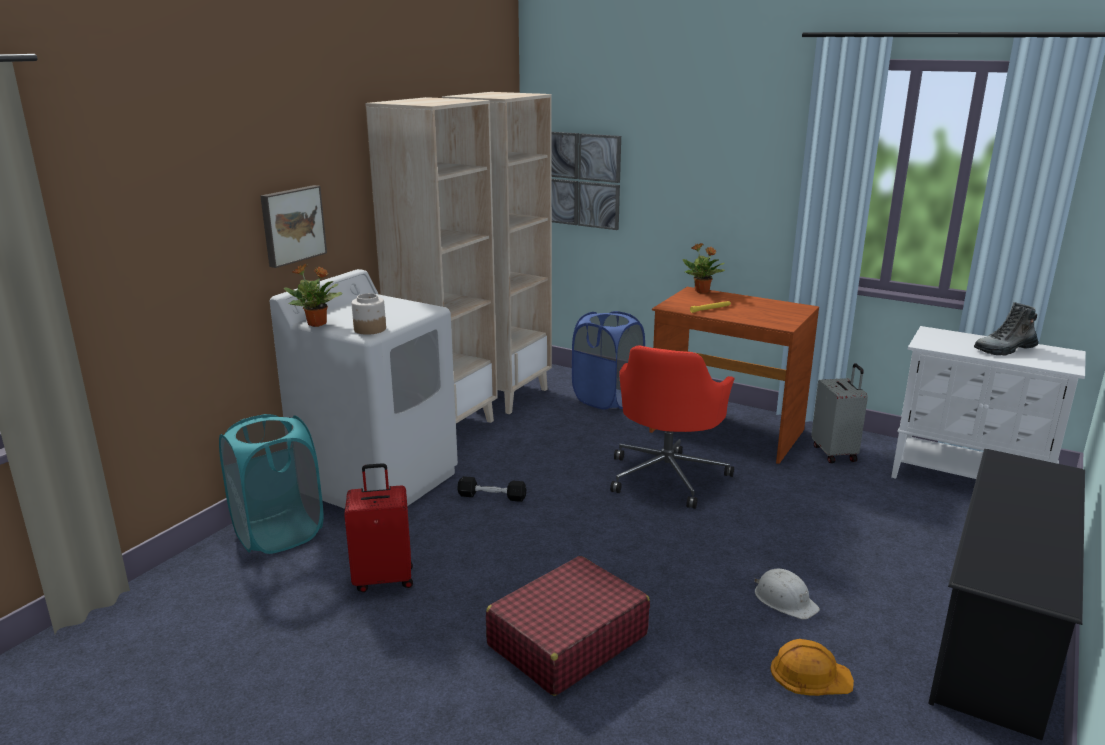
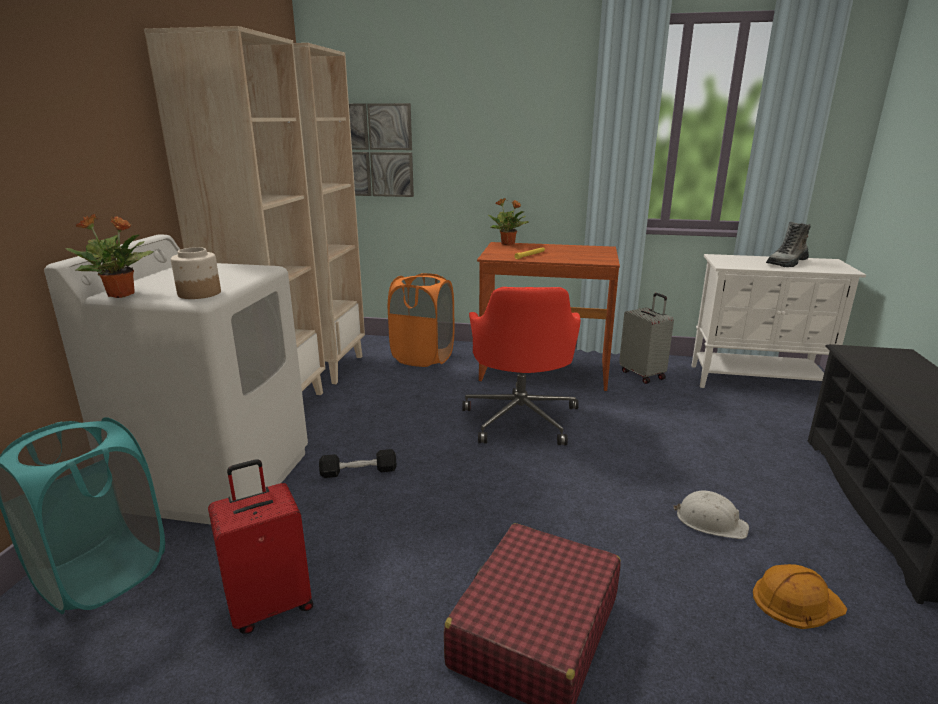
camera: 20 degrees left, 0 degrees up
picture [260,185,327,268] -> none
blue laundry basket [572,311,645,410] -> orange laundry basket [388,273,454,367]

